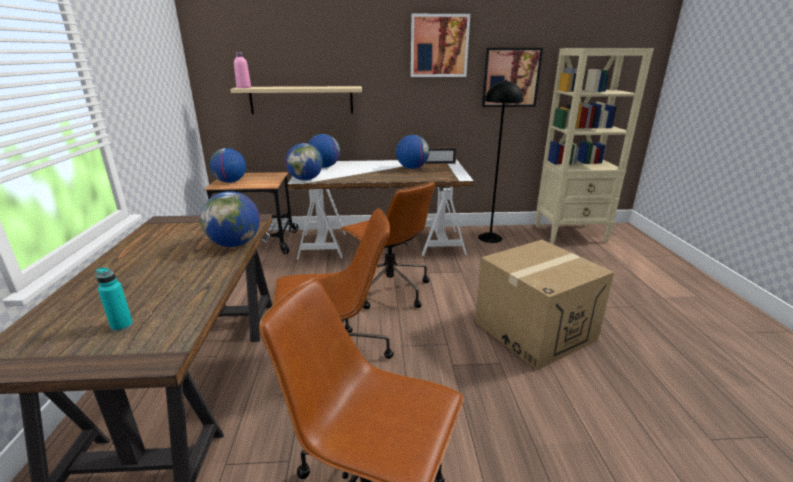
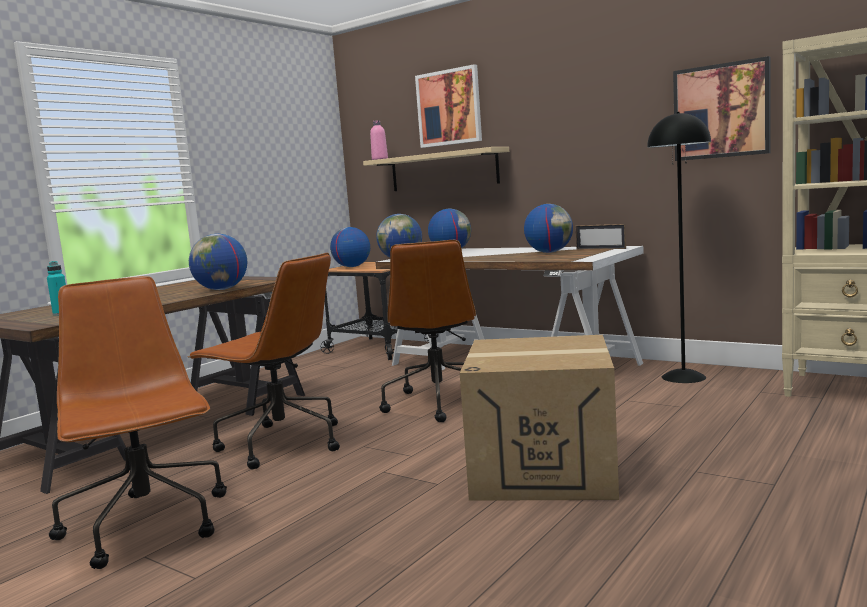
camera: 40 degrees right, 15 degrees down
picture [411,14,470,77] -> picture moved to [415,64,482,148]

